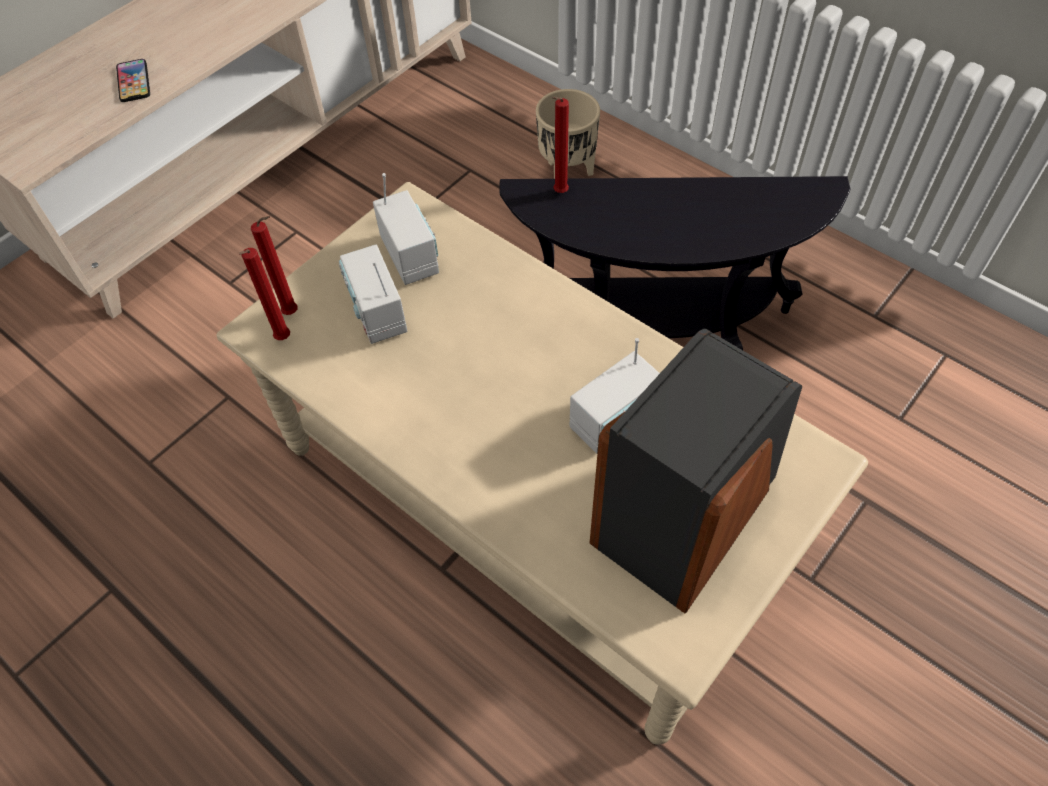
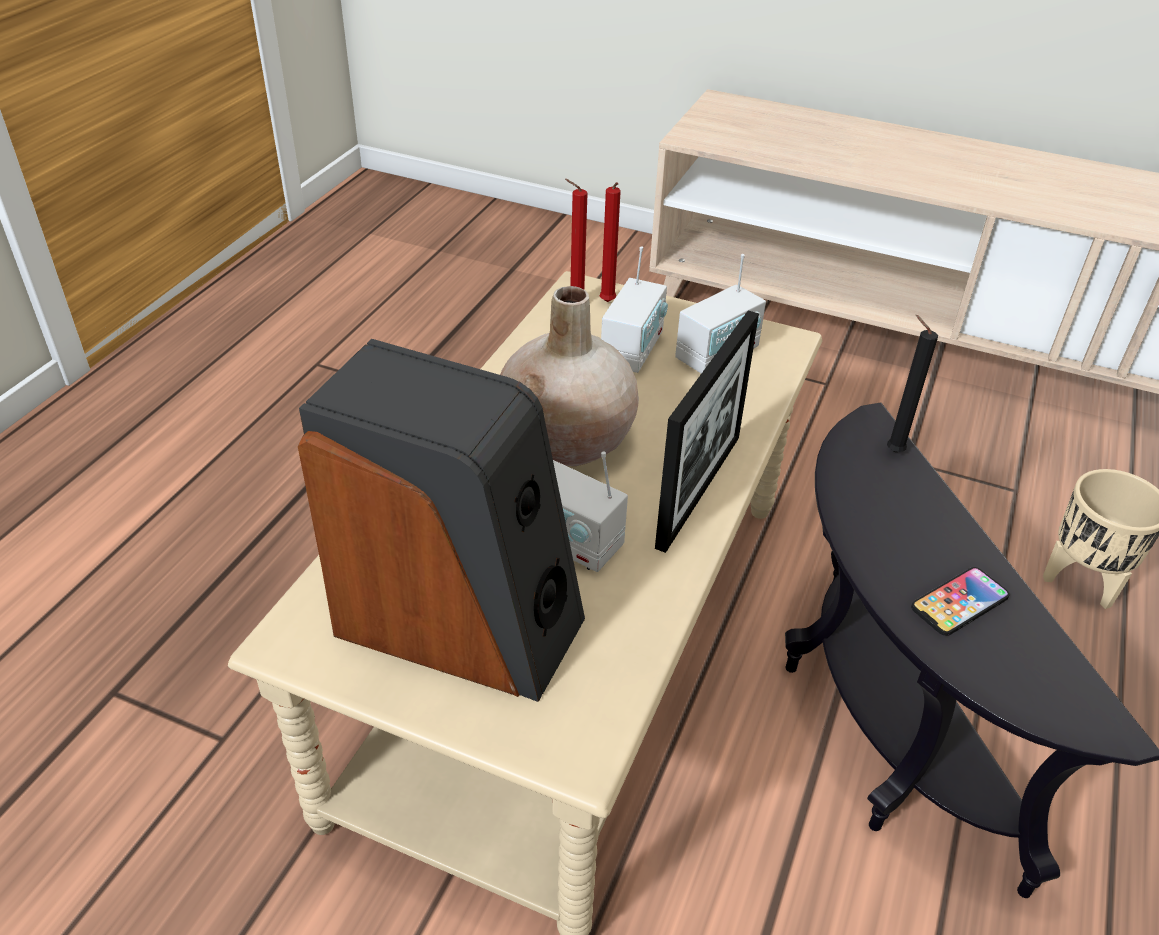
camera: 70 degrees right, 15 degrees down
phone [116,59,150,102] -> phone moved to [911,567,1010,636]
radio [339,245,407,344] -> radio turned 150 degrees clockwise [601,246,668,373]
red candle [552,97,569,193] -> black candle [887,315,938,452]
none -> beige vase [500,286,639,466]
none -> picture frame [655,310,759,553]

